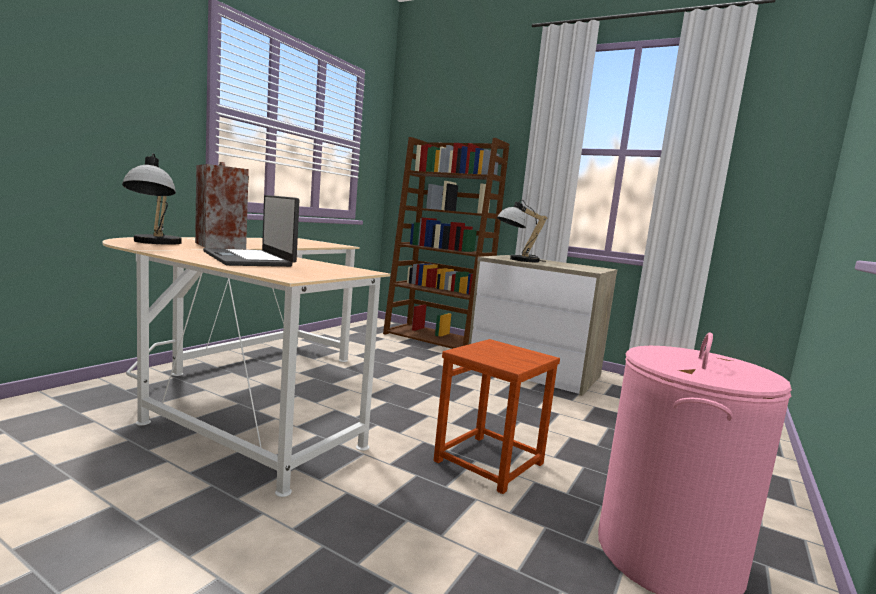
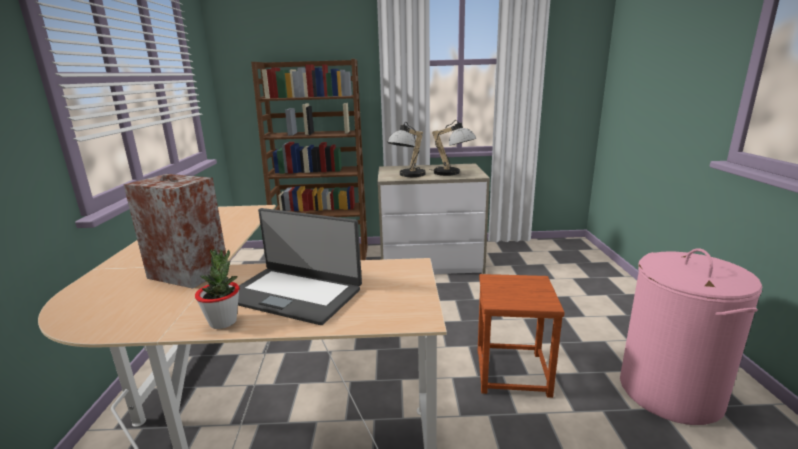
camera: 30 degrees left, 10 degrees up
table lamp [122,153,182,245] -> table lamp moved to [429,120,476,176]
none -> potted plant [195,249,239,329]

